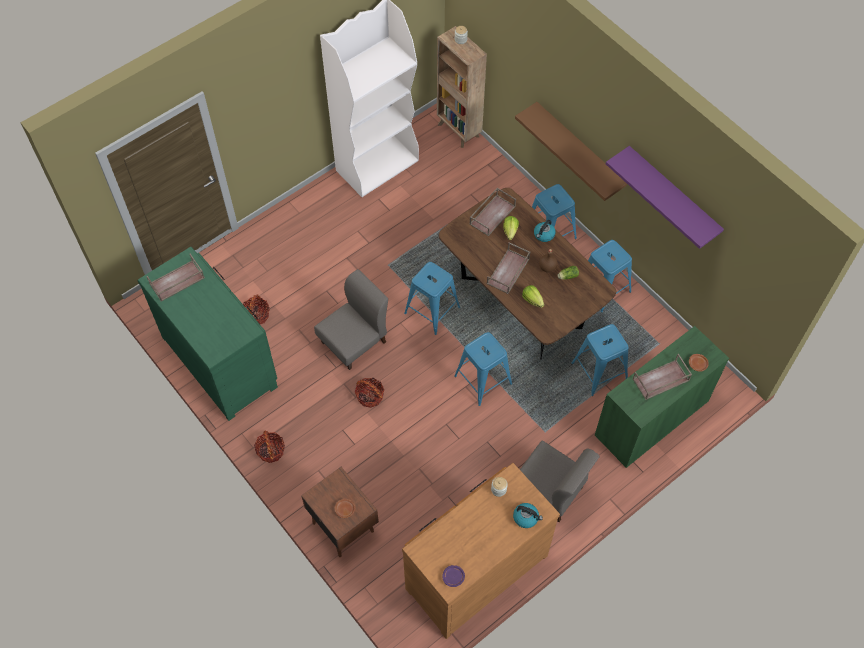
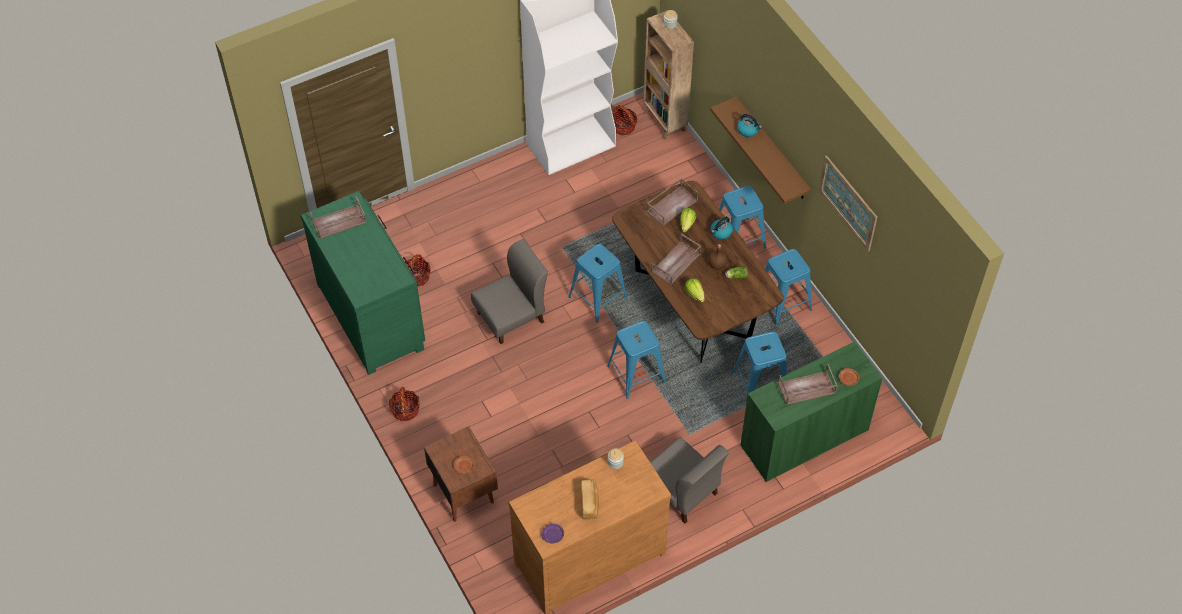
camera: 10 degrees right, 5 degrees down
basket [355,378,384,408] -> basket moved to [612,105,638,135]
kettle [513,503,543,528] -> kettle moved to [737,114,762,137]
purple shelf [606,146,724,249] -> picture [819,155,877,251]
none -> bread [580,479,599,520]

